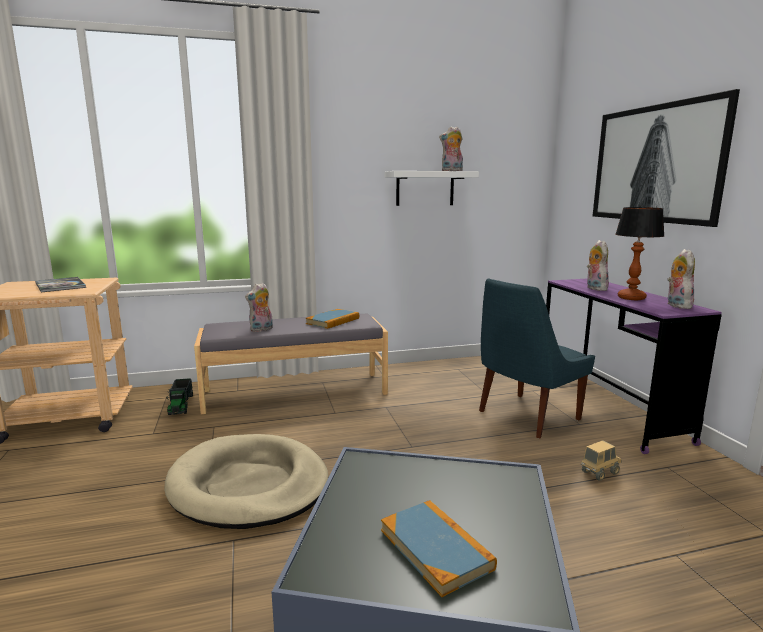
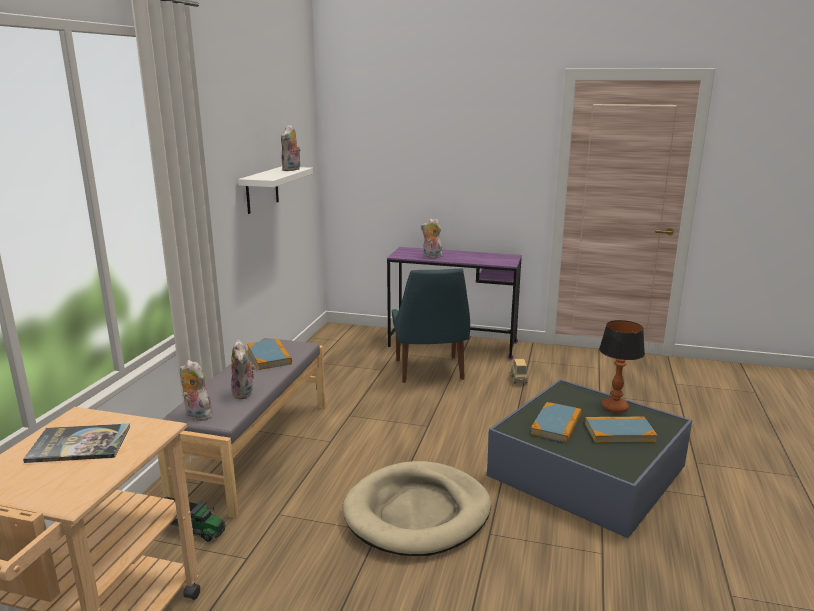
camera: 60 degrees left, 5 degrees up
picture [593,89,740,227] -> none
table lamp [615,207,664,300] -> table lamp moved to [599,320,645,413]
plush toy [667,249,695,309] -> plush toy moved to [180,360,213,421]
none -> book [530,402,582,443]

